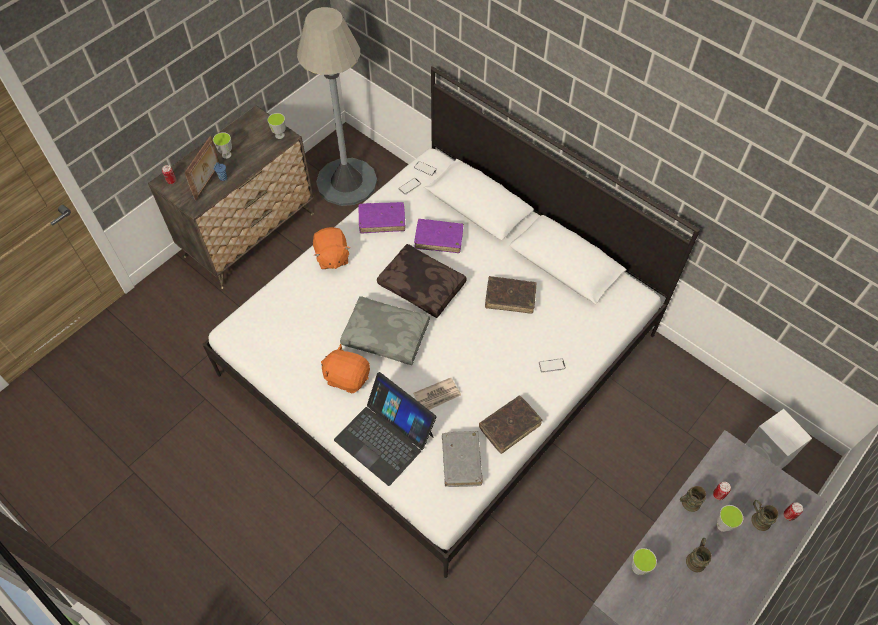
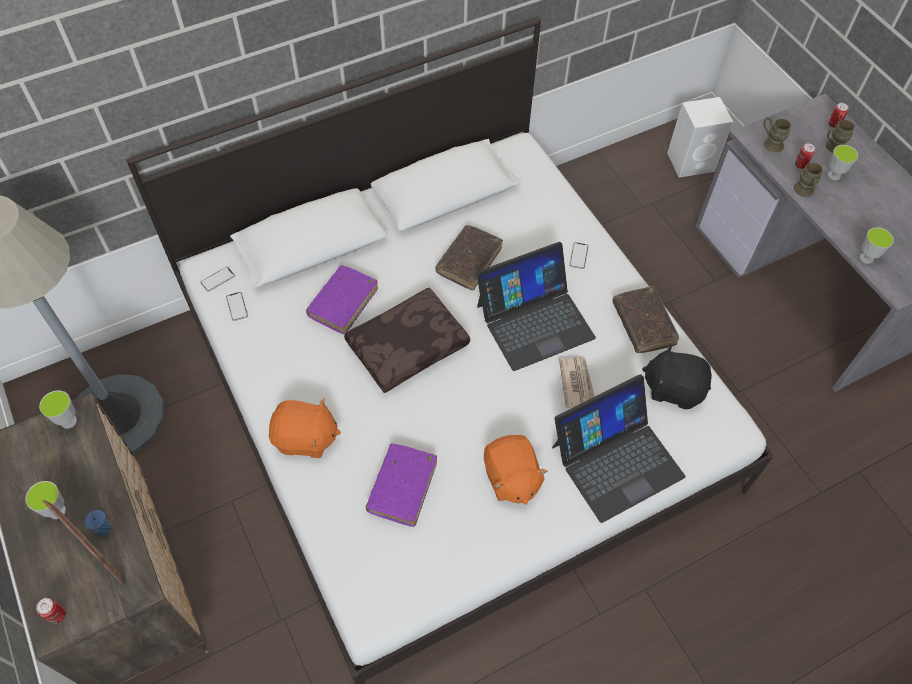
camera: 70 degrees left, 0 degrees up
orange plush toy [321,344,370,393] -> orange plush toy turned 60 degrees counterclockwise [484,435,548,505]
grey pillow [340,296,430,365] -> none
purple book [358,202,405,234] -> purple book moved to [366,444,437,527]
grey book [442,431,483,487] -> black plush toy [642,344,712,409]
brown mug [686,538,712,572] -> brown mug moved to [763,117,791,152]
none -> laptop [476,242,596,371]

